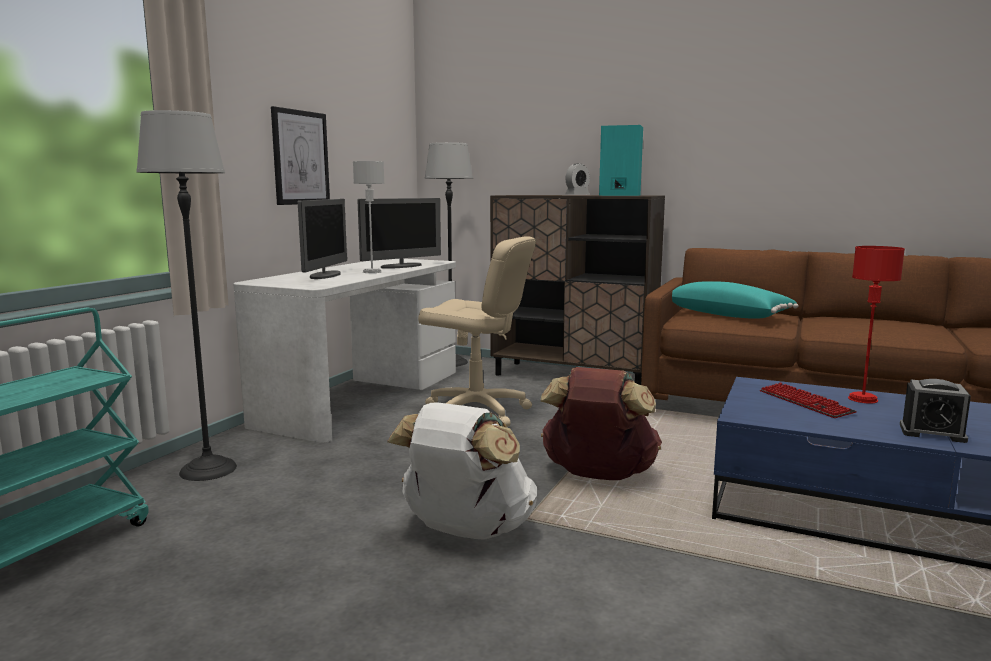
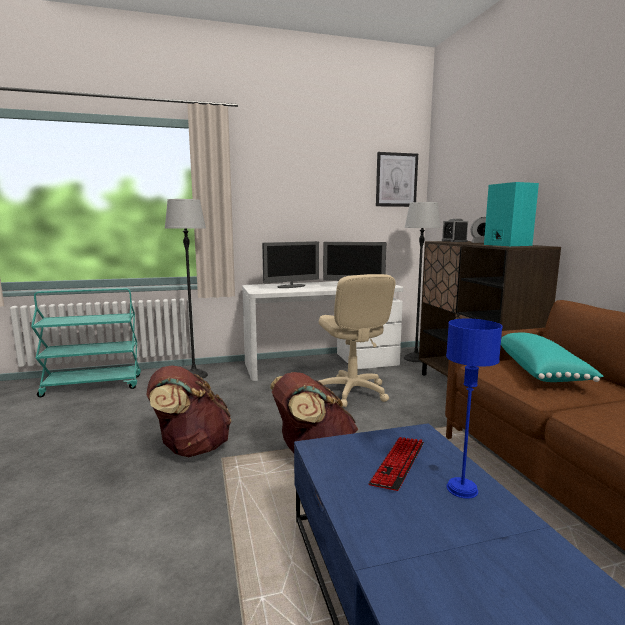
camera: 50 degrees right, 0 degrees up
picture [271,106,330,205] -> picture moved to [376,152,418,207]
grey table lamp [353,161,385,273] -> none
white backpack [387,402,537,540] -> brown backpack [146,366,231,457]
red table lamp [848,246,905,403] -> blue table lamp [446,319,503,499]
alarm clock [900,379,971,443] -> alarm clock moved to [442,219,468,242]

